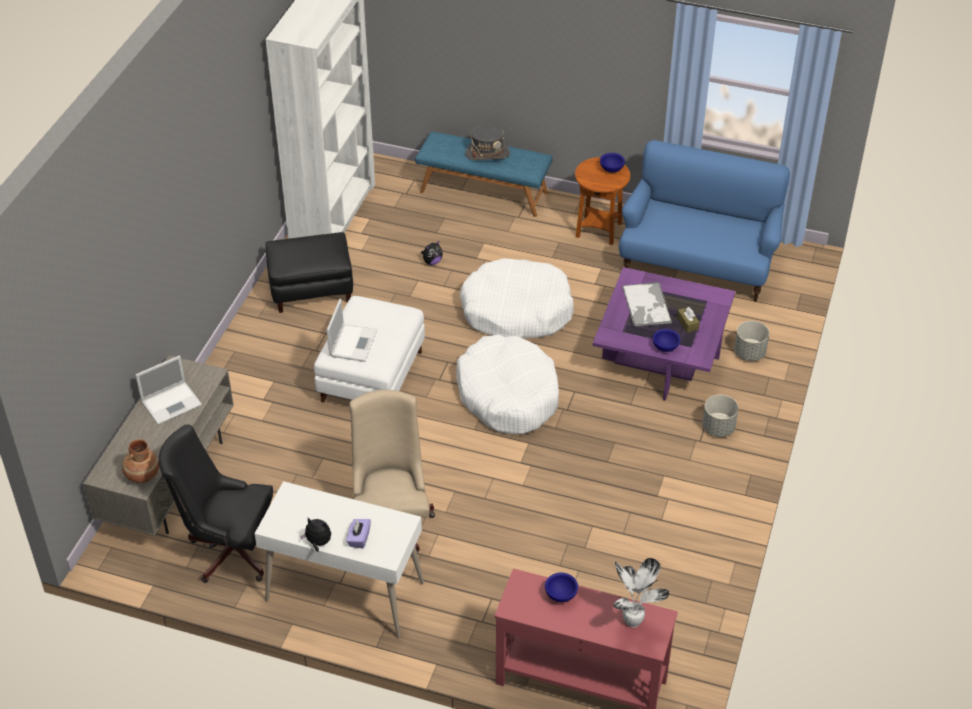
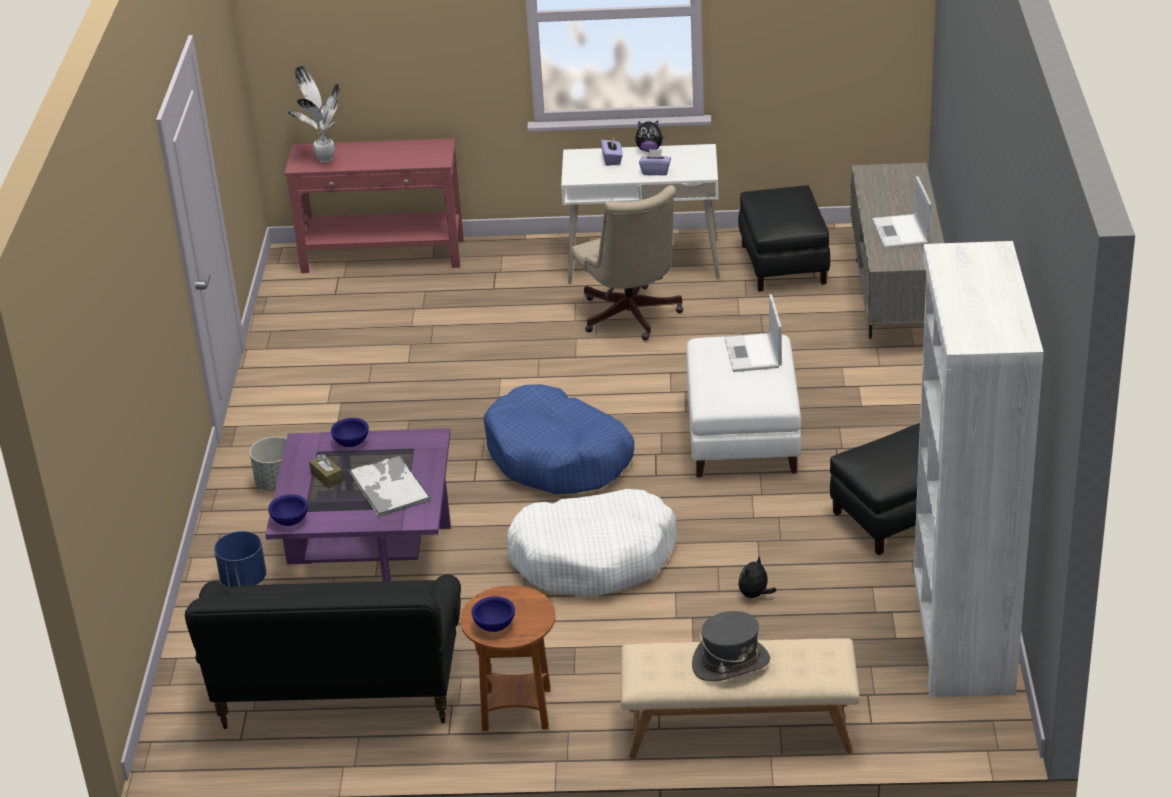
camera: 165 degrees right, 10 degrees down
brown vase [122,439,159,483] -> none
laptop [135,355,202,425] -> laptop turned 45 degrees counterclockwise [872,176,932,249]
black office chair [159,424,273,583] -> black ottoman [738,185,830,292]
blue bench [415,132,553,217] -> beige bench [621,639,860,759]
white dog bed [456,334,559,434] -> blue dog bed [484,384,634,494]
blue bowl [545,573,578,602] -> blue bowl moved to [268,494,308,526]
blue sofa [619,140,790,302] -> black sofa [185,574,461,729]
grey planter [734,321,769,361] -> blue planter [214,531,266,588]
none -> purple tissue box [639,149,671,176]

